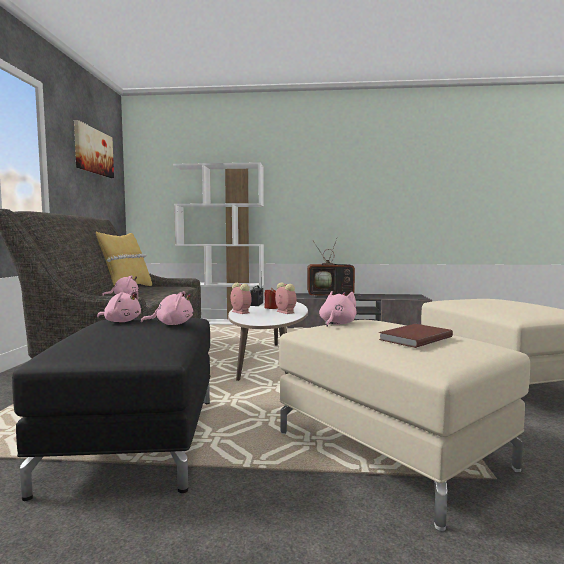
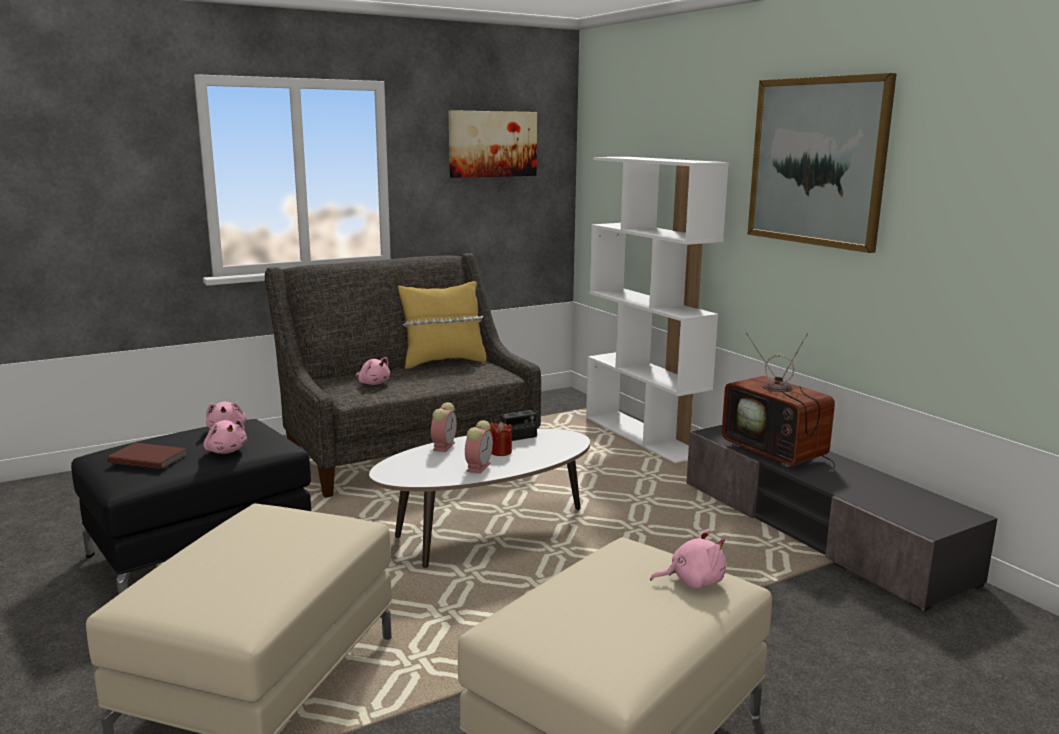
camera: 55 degrees right, 10 degrees up
pink plush toy [319,291,356,327] -> pink plush toy moved to [650,530,727,588]
brown book [379,324,453,348] -> brown book moved to [107,442,187,469]
none -> picture [747,73,897,253]

